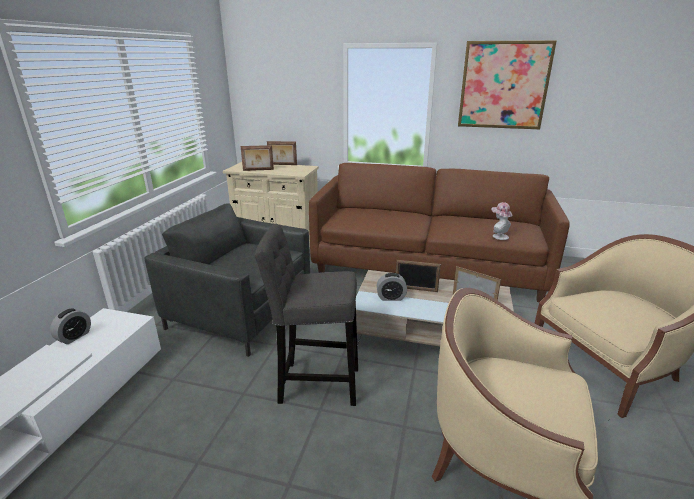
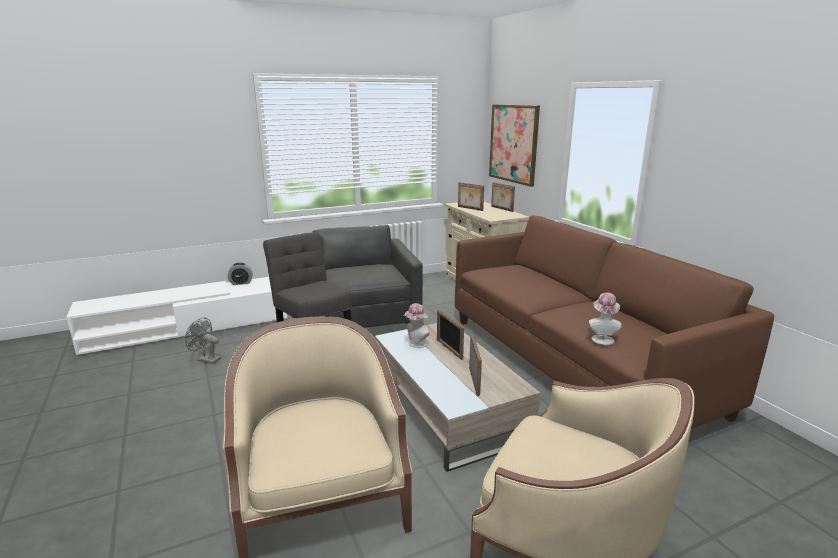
camera: 50 degrees right, 5 degrees down
alarm clock [377,273,407,301] -> hat [404,303,430,348]
picture [458,40,557,129] -> picture moved to [489,104,540,187]
none -> grey fan [185,318,221,364]

